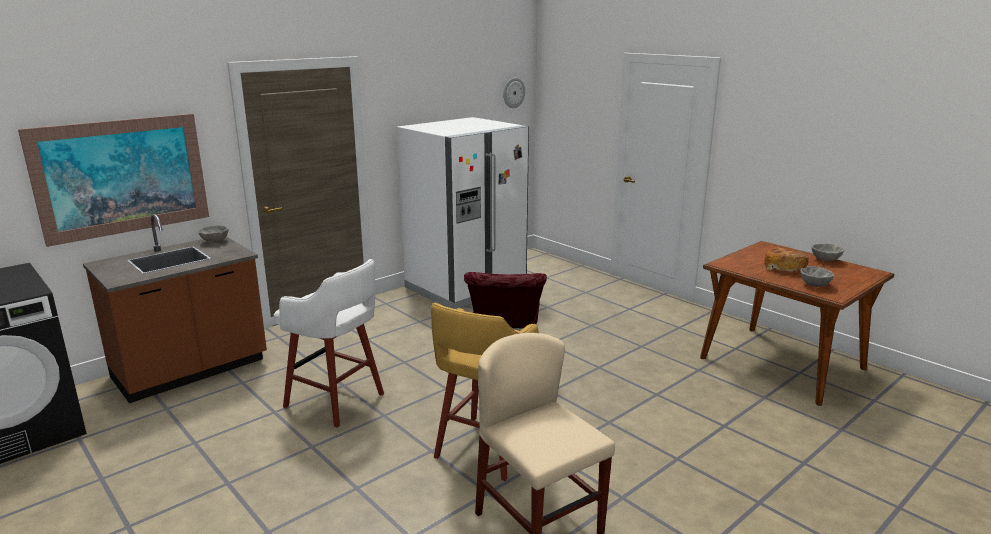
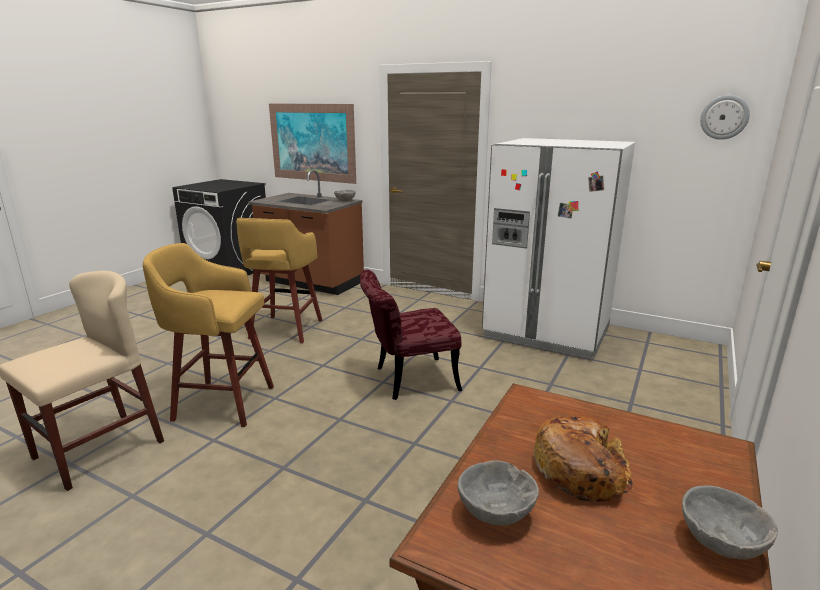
camera: 70 degrees right, 0 degrees up
white stool [274,259,384,428] -> yellow stool [236,218,322,343]

